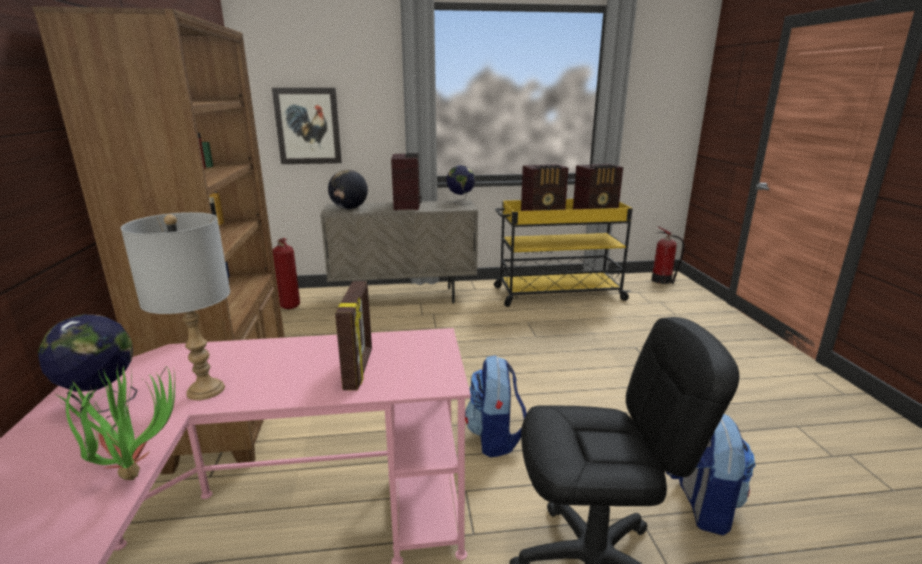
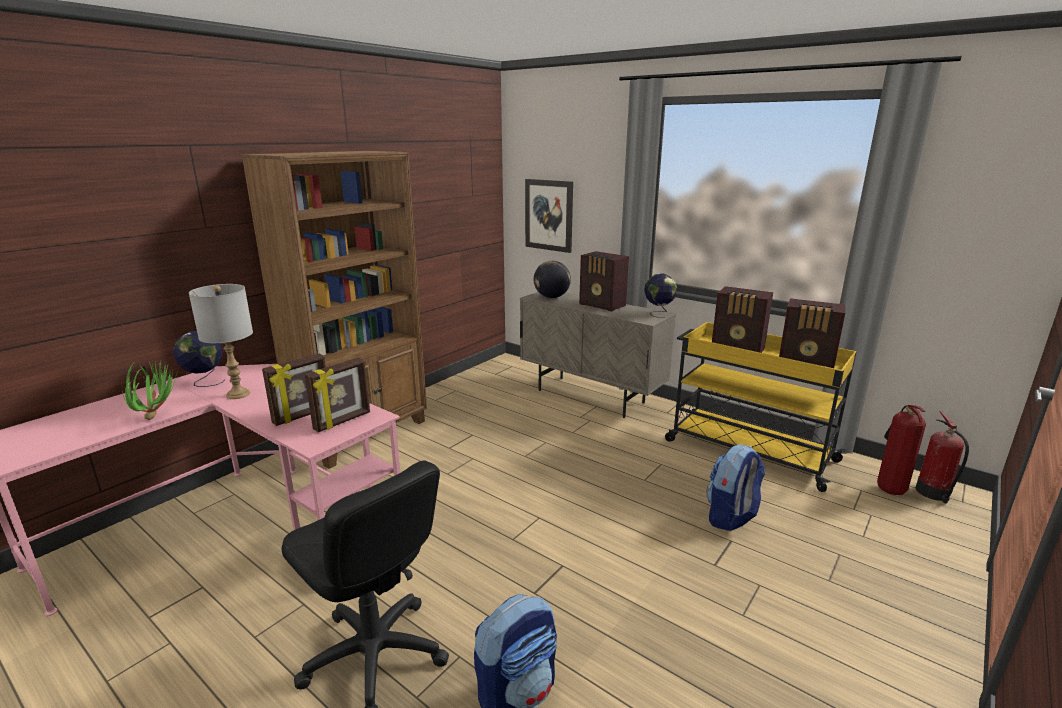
camera: 45 degrees right, 0 degrees up
fire extinguisher [273,238,300,309] -> fire extinguisher moved to [877,405,926,495]
radio [391,153,421,210] -> radio turned 90 degrees clockwise [579,251,629,312]
backpack [465,355,527,457] -> backpack moved to [706,444,765,531]
none -> picture frame [305,357,370,432]

